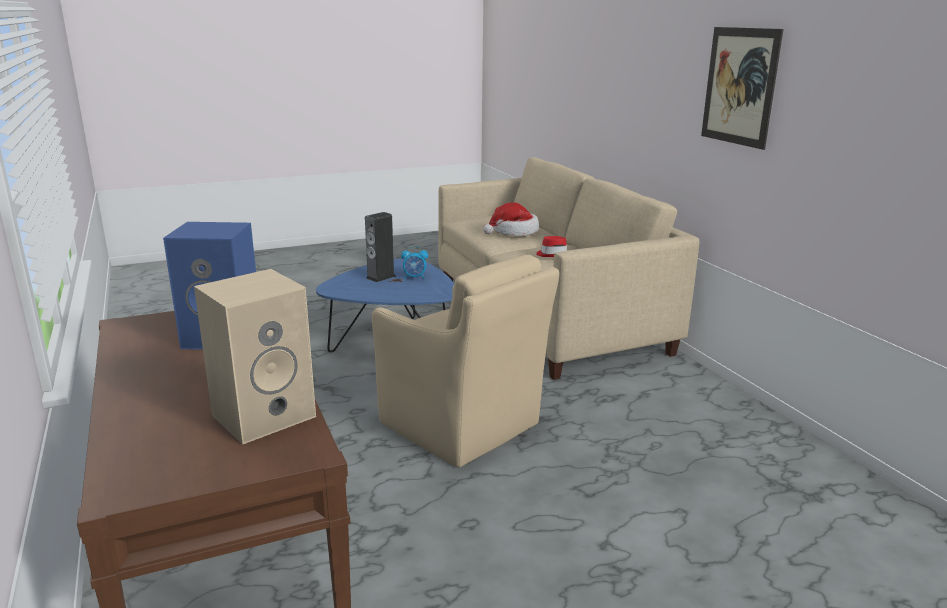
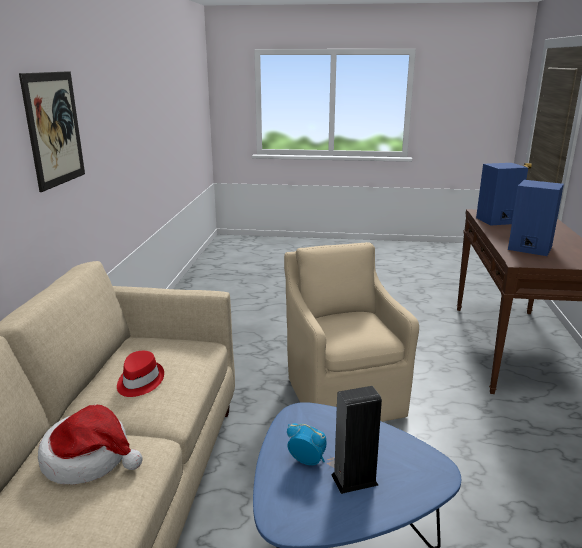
camera: 150 degrees left, 0 degrees up
beige speaker [194,269,316,445] -> blue speaker [476,163,528,226]

